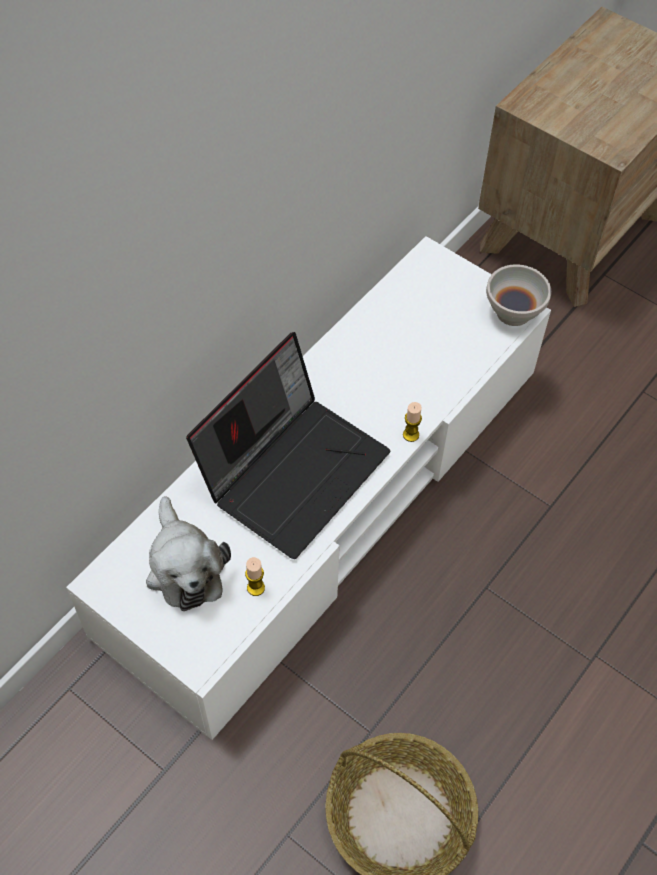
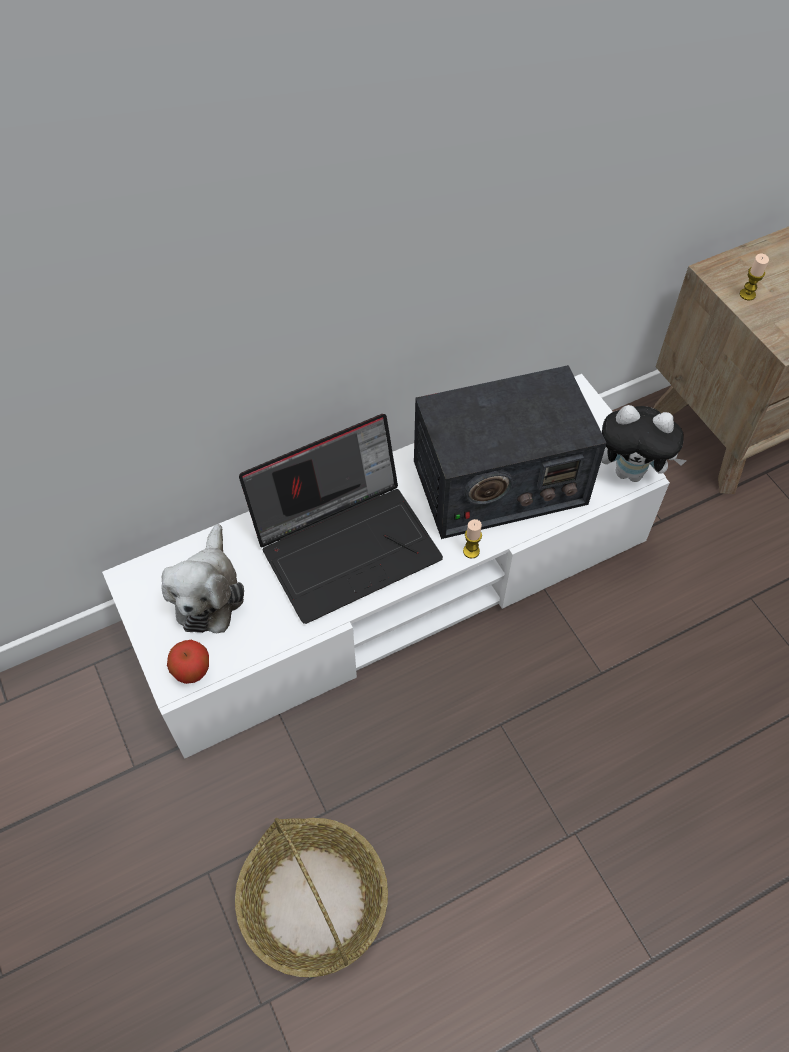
camera: 25 degrees right, 0 degrees up
candle [245,557,265,596] -> candle moved to [739,254,769,300]
white bowl [486,264,551,326] -> plush toy [601,405,687,482]
none -> apple [167,640,209,684]
none -> radio [414,365,606,539]

